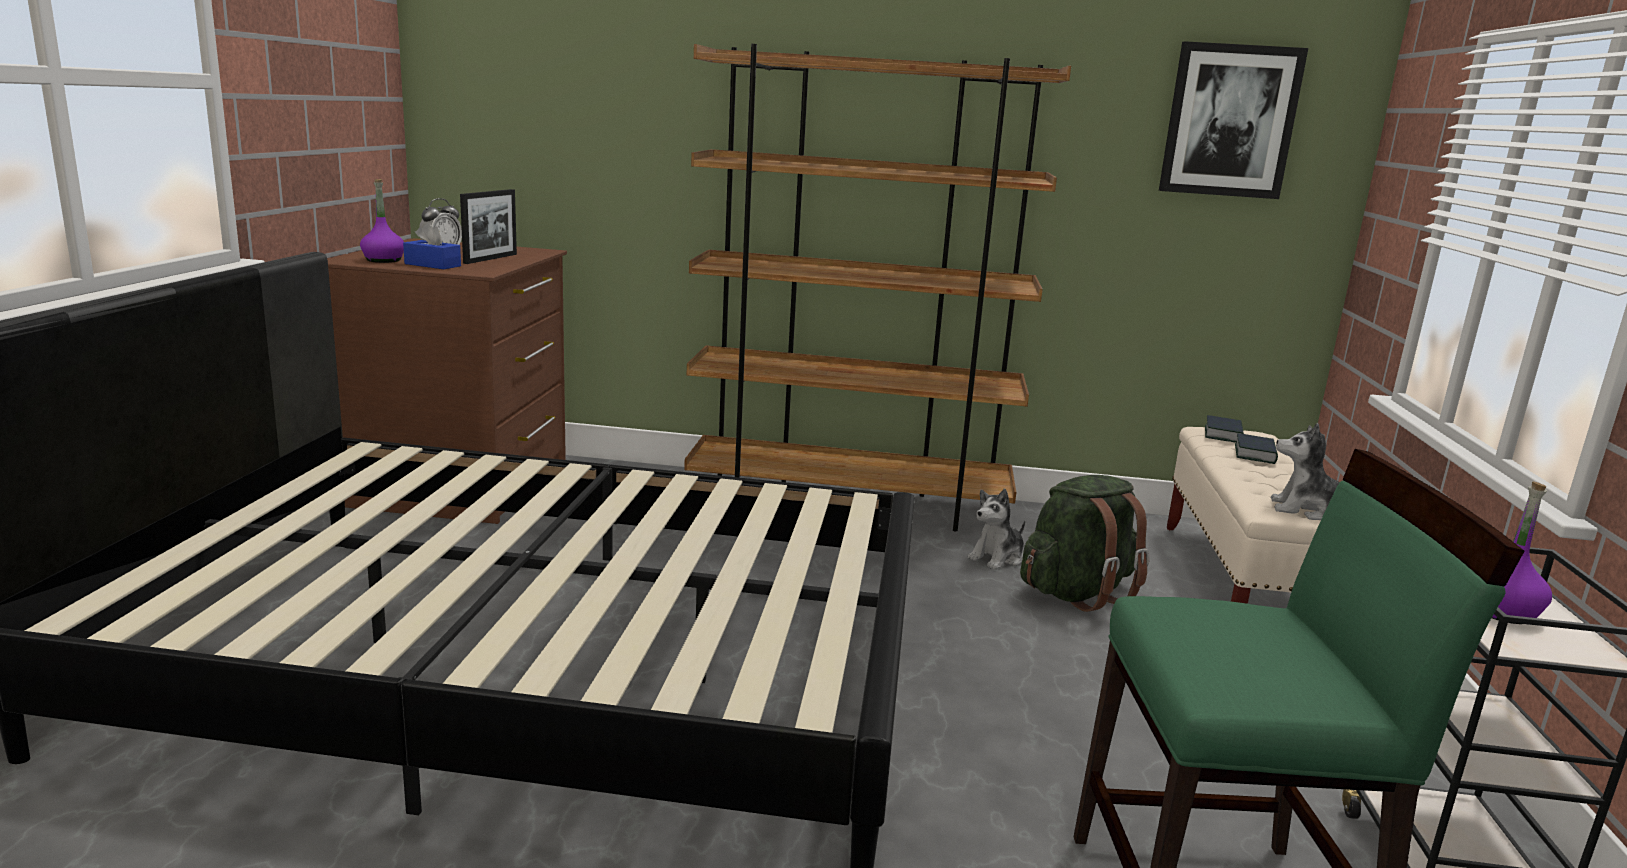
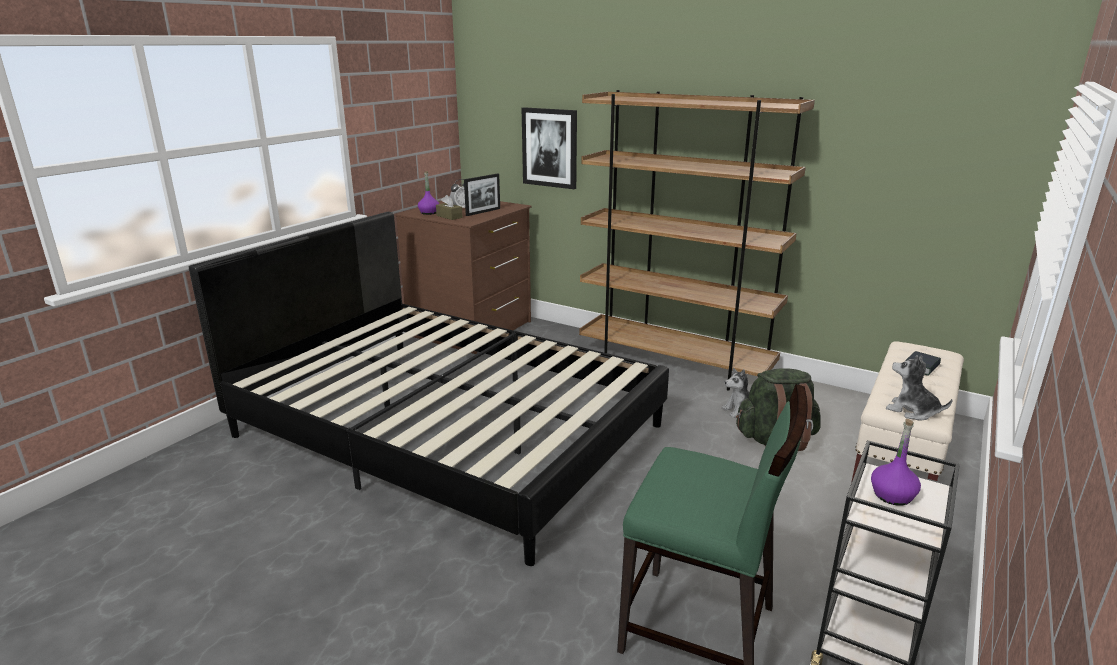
camera: 25 degrees right, 5 degrees up
blue tissue box [403,223,461,269] -> brown tissue box [436,195,463,220]
picture [1159,41,1308,199] -> picture moved to [522,107,577,189]
book [1205,415,1244,443] -> none

